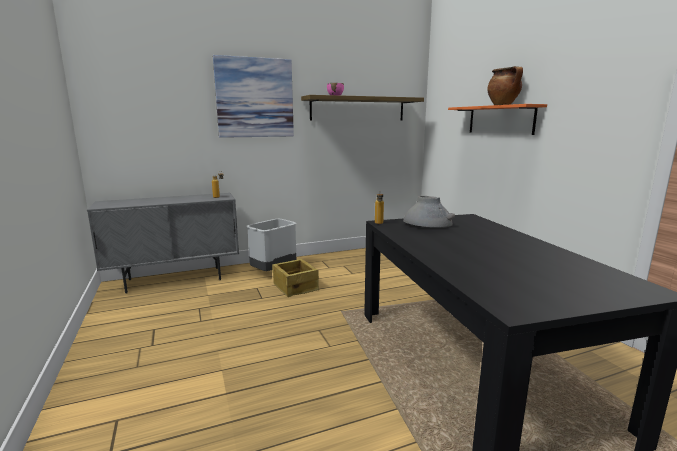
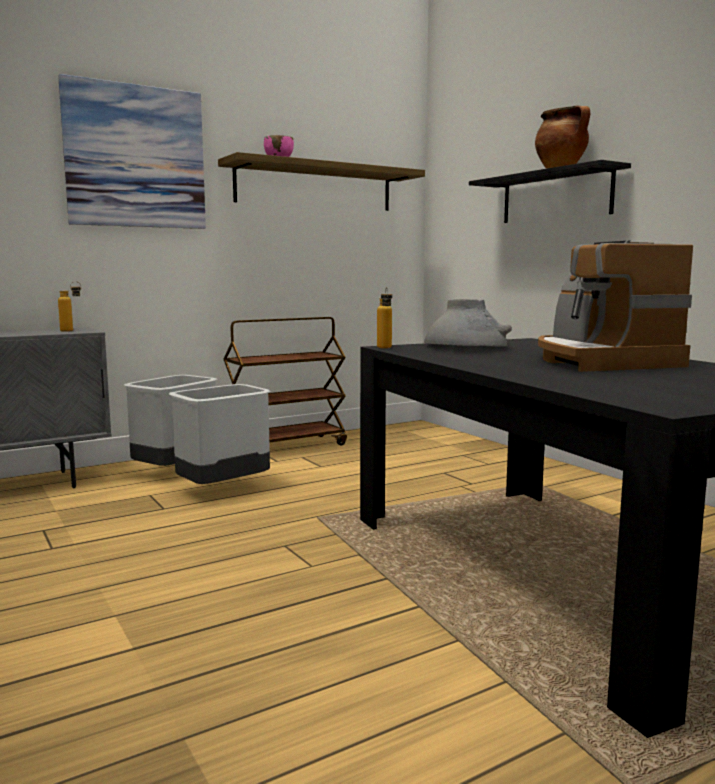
camera: 10 degrees left, 5 degrees down
crate [272,259,319,297] -> grey trash can [169,384,271,484]
orange shelf [448,104,547,135] -> black shelf [469,160,631,223]
none -> brown cart [223,317,347,446]
none -> coffee machine [538,241,693,372]

